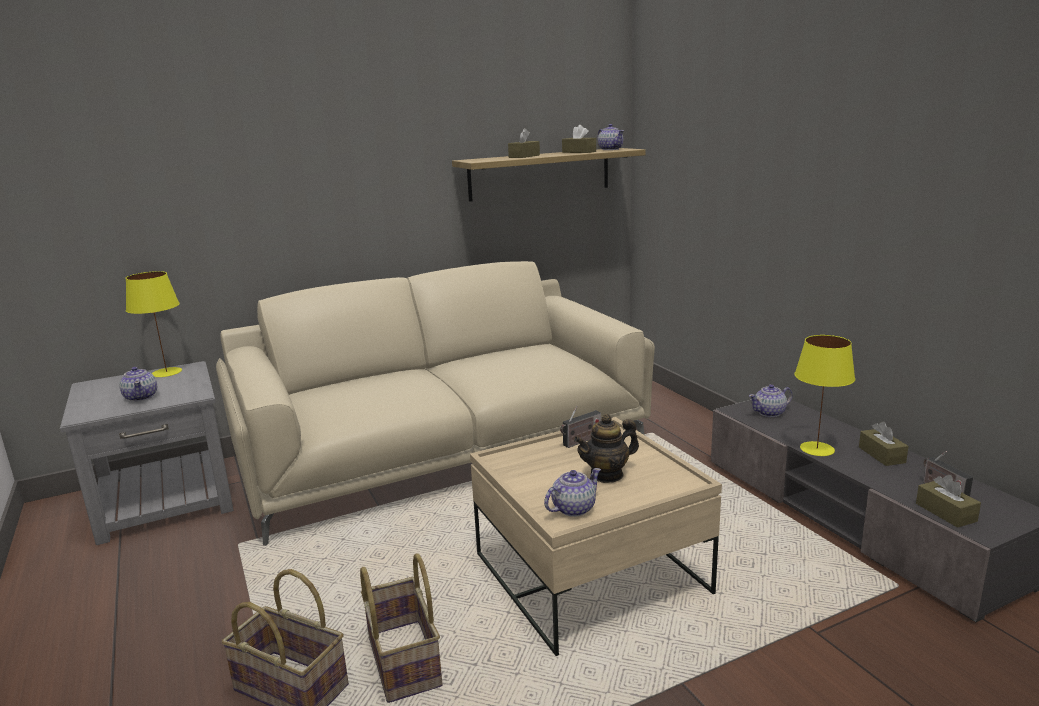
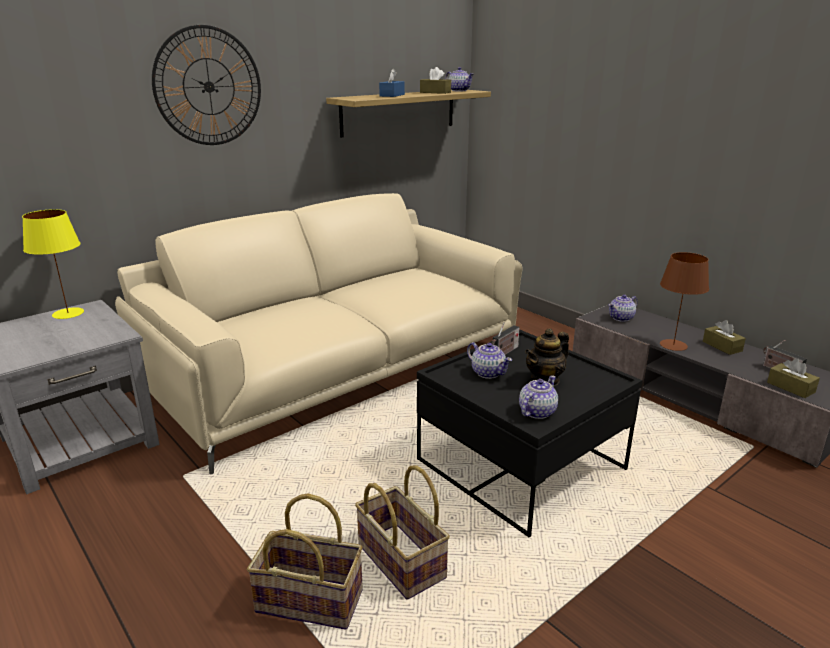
camera: 15 degrees left, 5 degrees up
teapot [119,367,157,402] -> teapot moved to [467,342,512,379]
beige coffee table [470,417,722,656] -> black coffee table [417,330,642,538]
brown tissue box [508,128,540,158] -> blue tissue box [379,69,405,97]
yellow table lamp [794,335,855,456] -> brown table lamp [660,252,709,351]
none -> wall clock [152,25,261,145]

